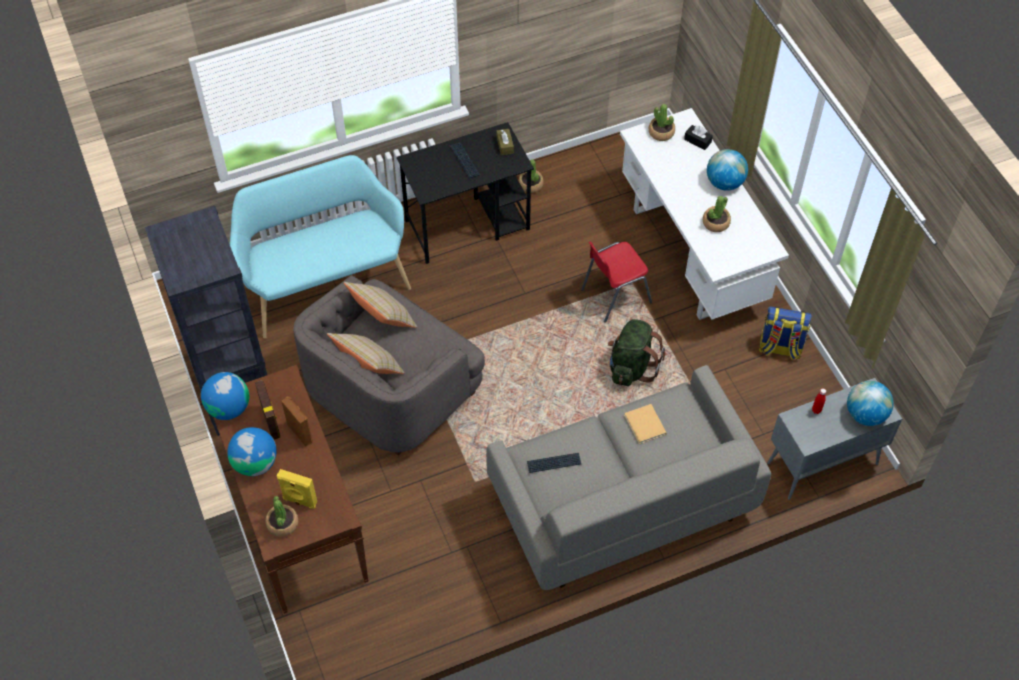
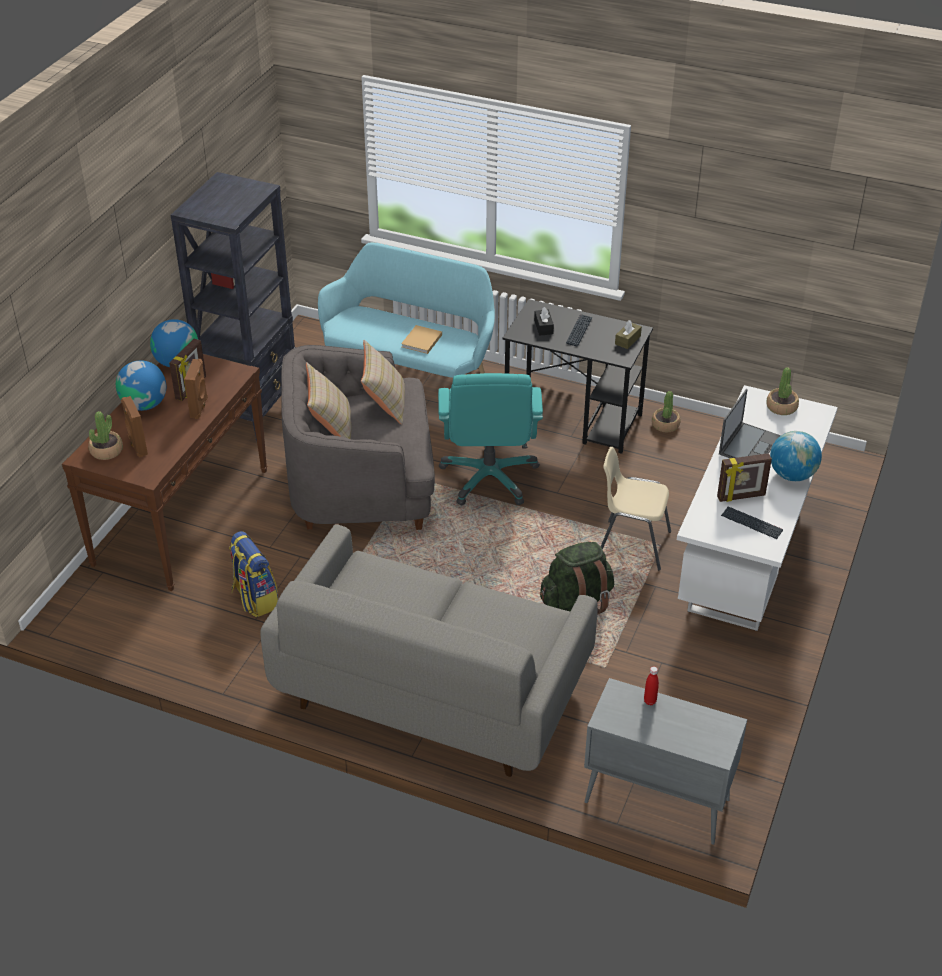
camera: 45 degrees right, 15 degrees down
yellow speaker [277,469,318,509] -> brown speaker [121,396,148,457]
keyboard [527,453,581,473] -> keyboard moved to [721,506,783,539]
red chair [581,241,652,323] -> beige chair [601,447,671,570]
beige book [624,404,666,444] -> beige book moved to [401,325,442,354]
black tissue box [684,125,713,150] -> black tissue box moved to [534,307,554,336]
potted plant [703,196,731,232] -> picture frame [717,453,772,502]
backpack [759,306,812,360] -> backpack moved to [229,531,278,618]
globe [847,381,894,426] -> none
none -> turquoise office chair [438,373,543,506]
none -> laptop [719,389,780,458]

